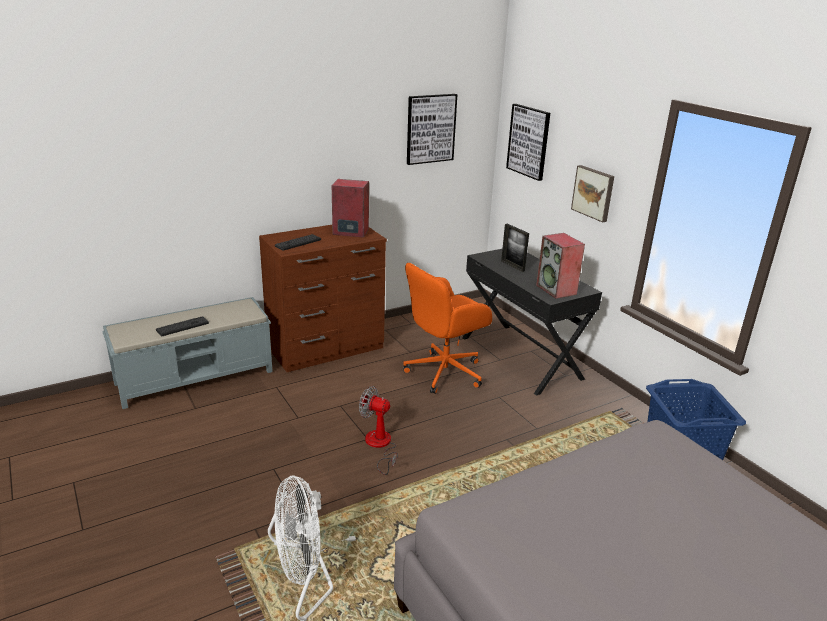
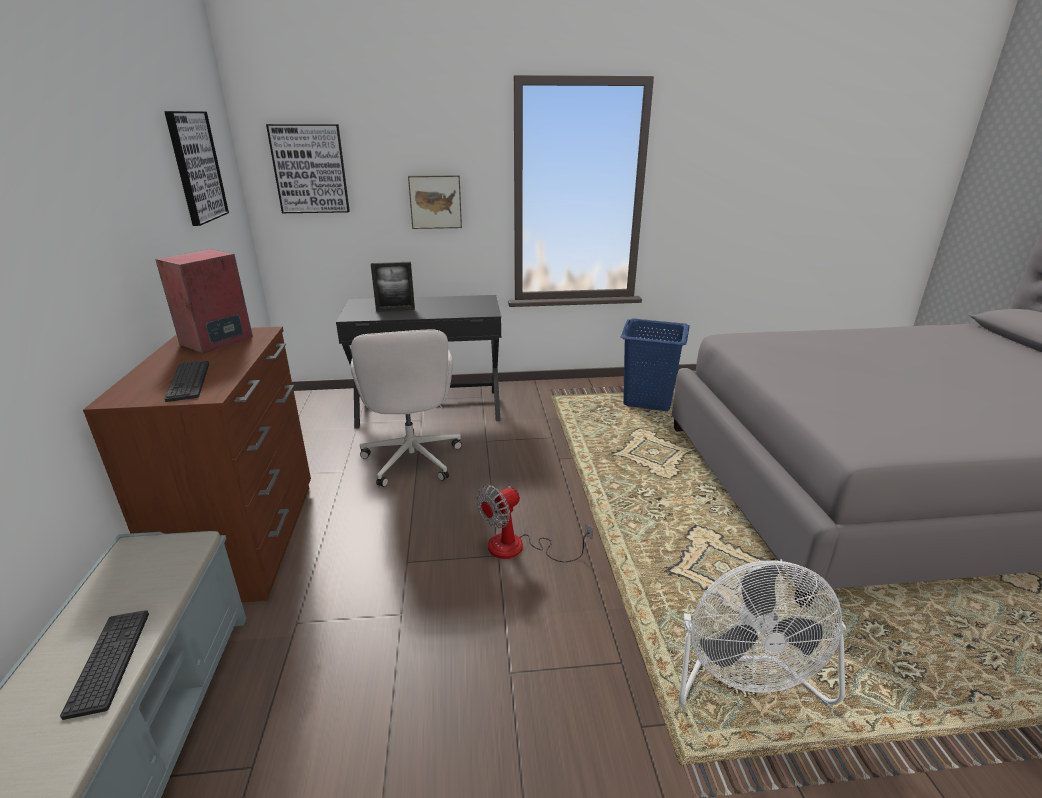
camera: 65 degrees left, 0 degrees up
orange office chair [403,263,492,394] -> white office chair [351,329,462,487]
speaker [536,233,585,299] -> none

